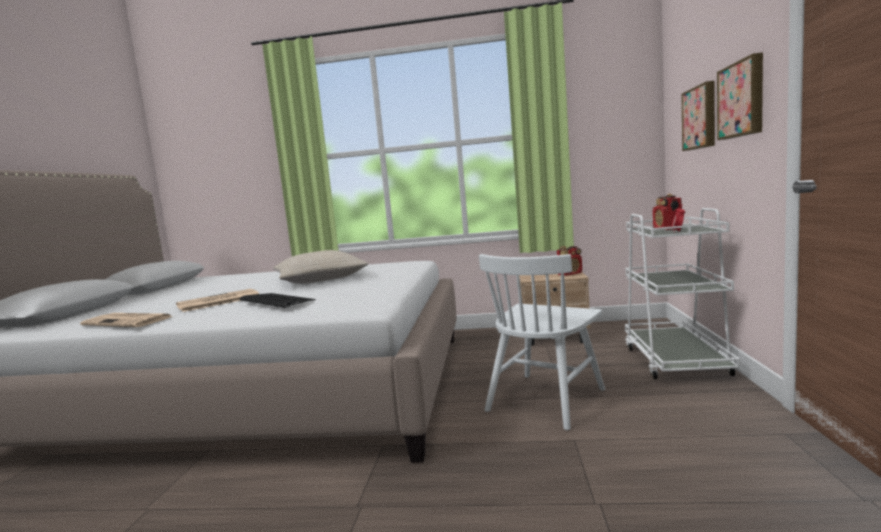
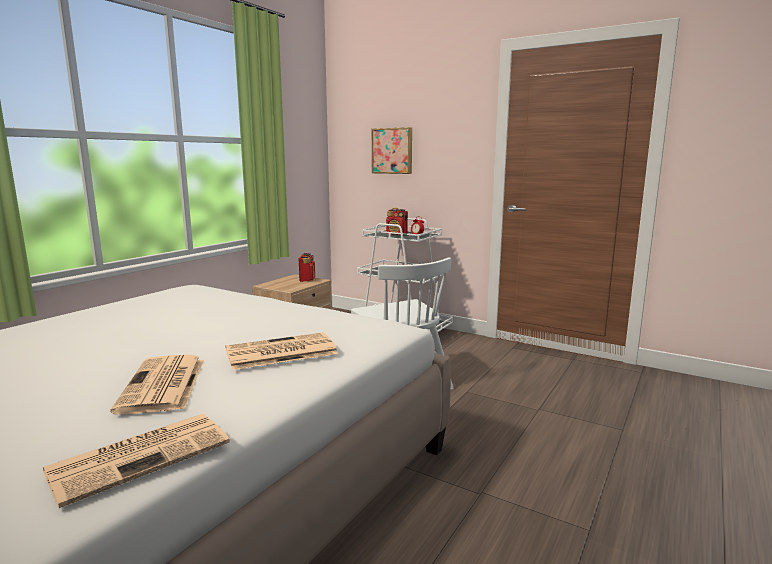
camera: 65 degrees left, 5 degrees up
keyboard [239,293,316,308] -> newspaper [226,332,338,370]
beige pillow [273,250,368,284] -> none
picture [717,52,763,140] -> none

